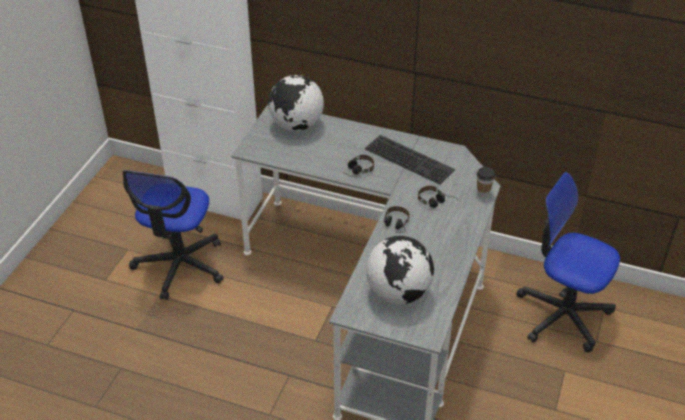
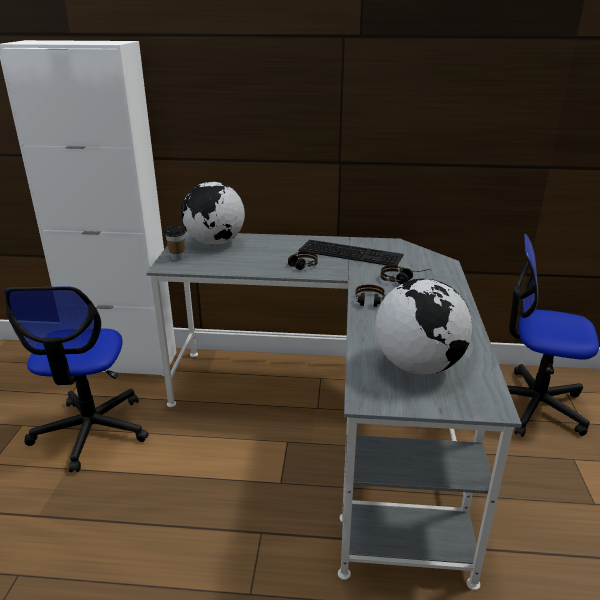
camera: 15 degrees left, 15 degrees down
cup [476,167,496,197] -> cup moved to [164,226,186,261]

